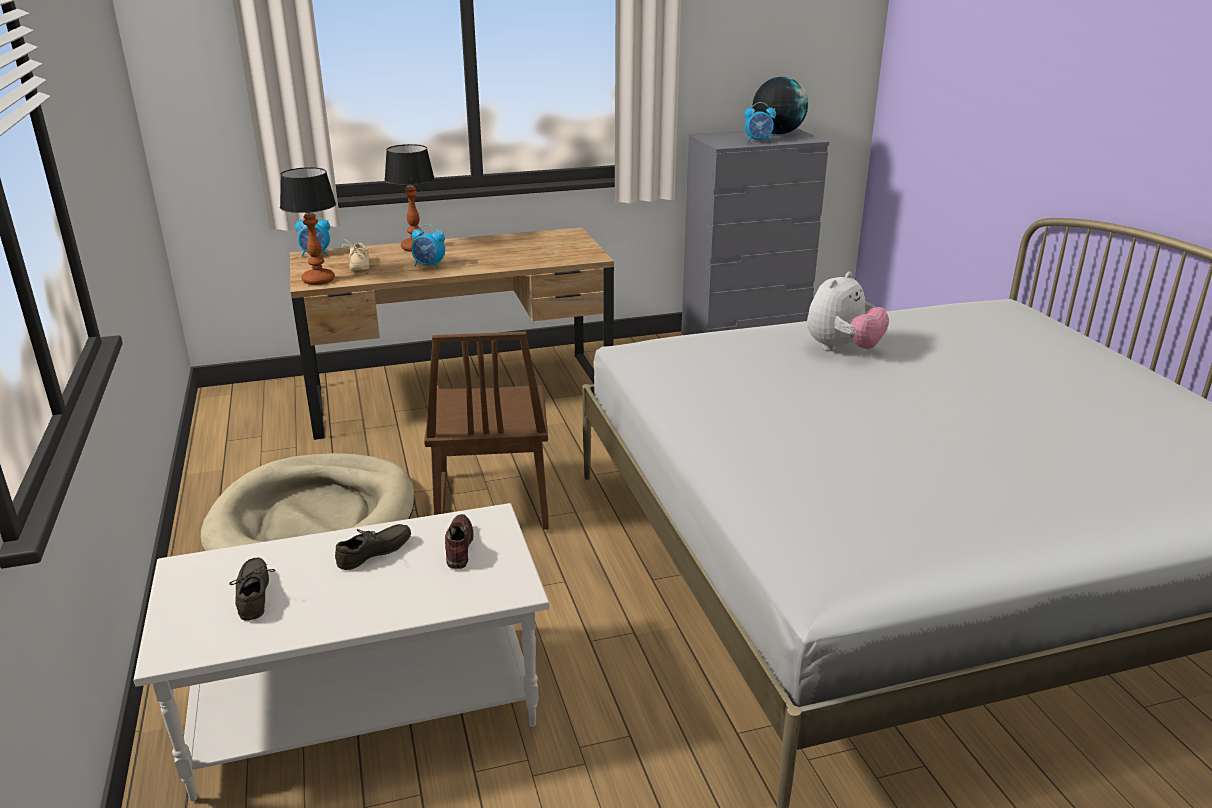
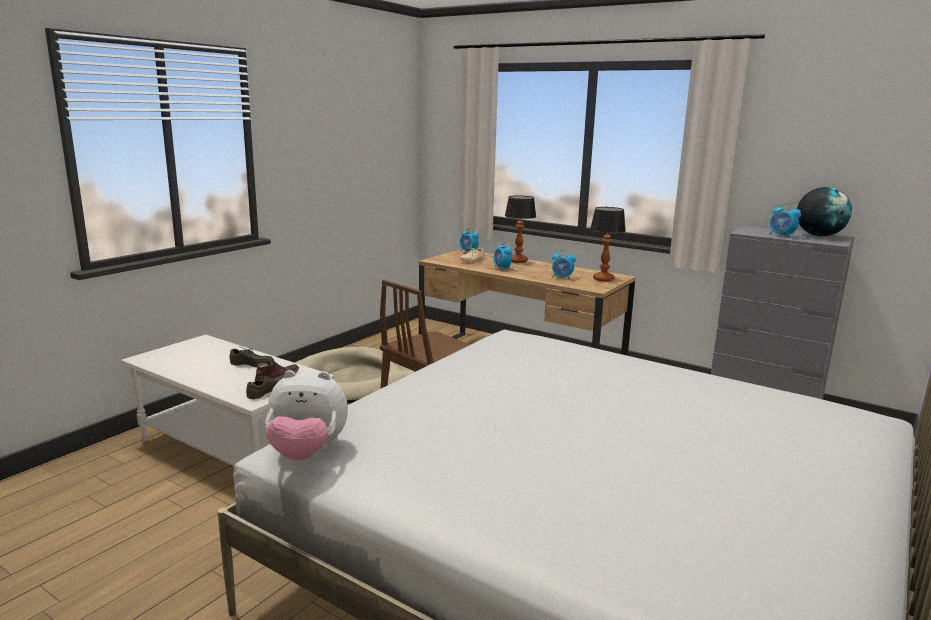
camera: 50 degrees right, 10 degrees down
grey shoe [229,557,275,621] -> grey shoe moved to [246,373,284,399]
table lamp [280,167,336,285] -> table lamp moved to [590,207,626,282]
plush toy [807,272,889,351] -> plush toy moved to [265,370,348,461]
none -> alarm clock [552,250,576,280]

